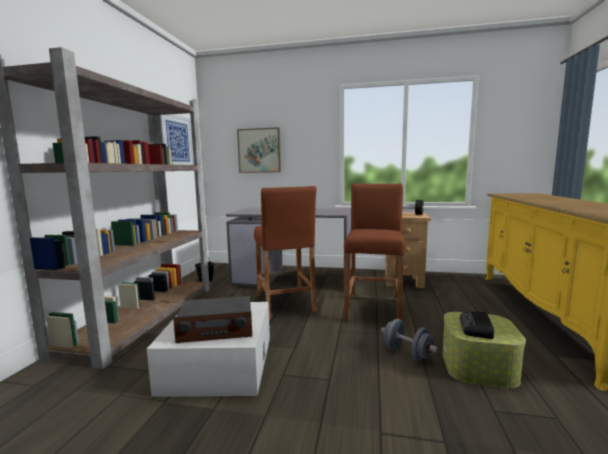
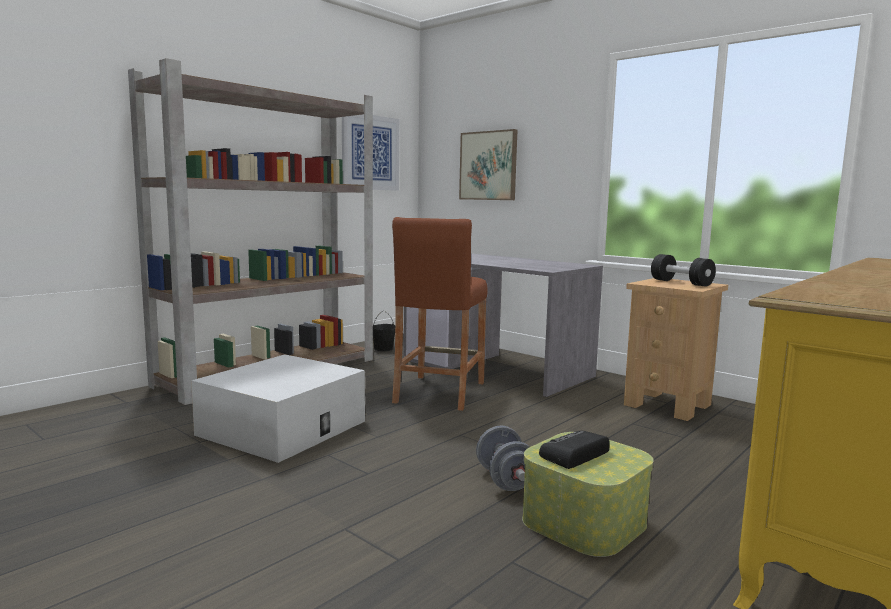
camera: 30 degrees right, 0 degrees up
radio [173,296,252,343] -> none
brown stool [344,184,406,322] -> none

